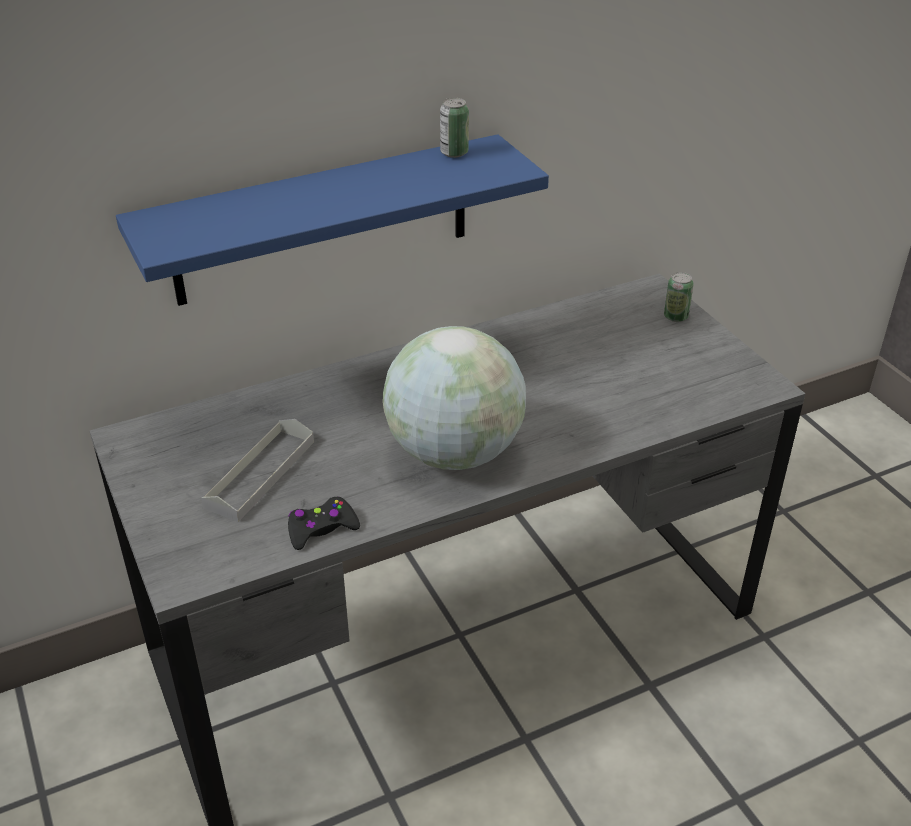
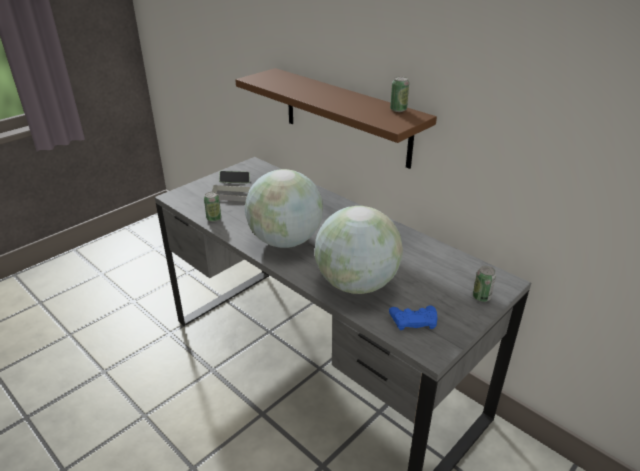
camera: 70 degrees right, 5 degrees down
blue shelf [116,134,549,306] -> brown shelf [235,68,437,169]
black game controller [288,496,360,550] -> can [204,192,221,222]
none -> phone [219,171,250,183]
none -> globe [315,206,403,294]
none -> blue game controller [389,306,437,330]

